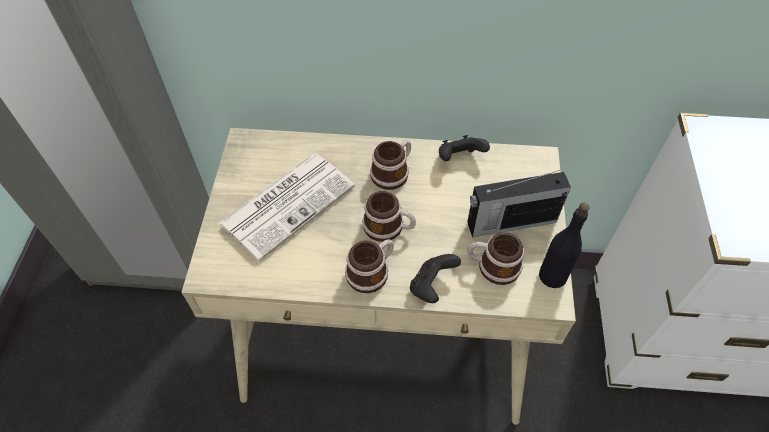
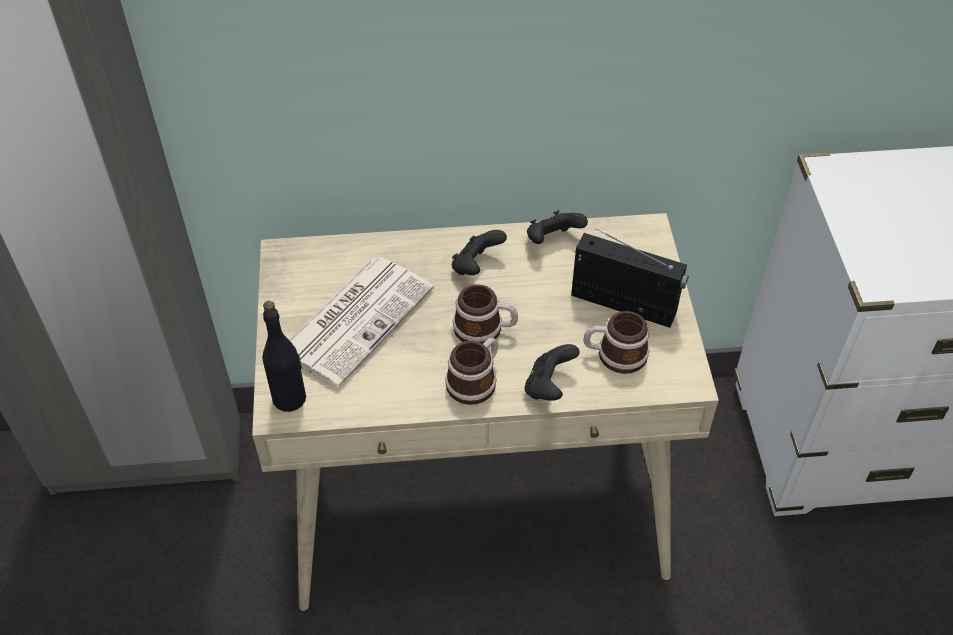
camera: 10 degrees left, 5 degrees down
mug [370,140,411,190] -> black game controller [452,230,507,275]
radio [467,170,571,237] -> radio turned 135 degrees counterclockwise [571,229,689,328]
black bottle [539,203,590,288] -> black bottle moved to [262,301,306,412]

